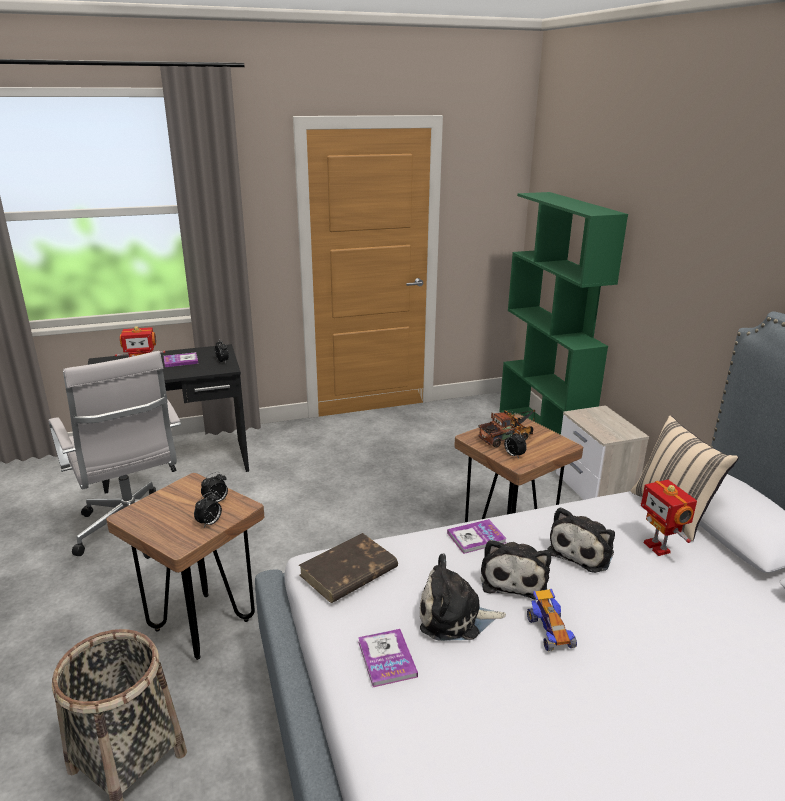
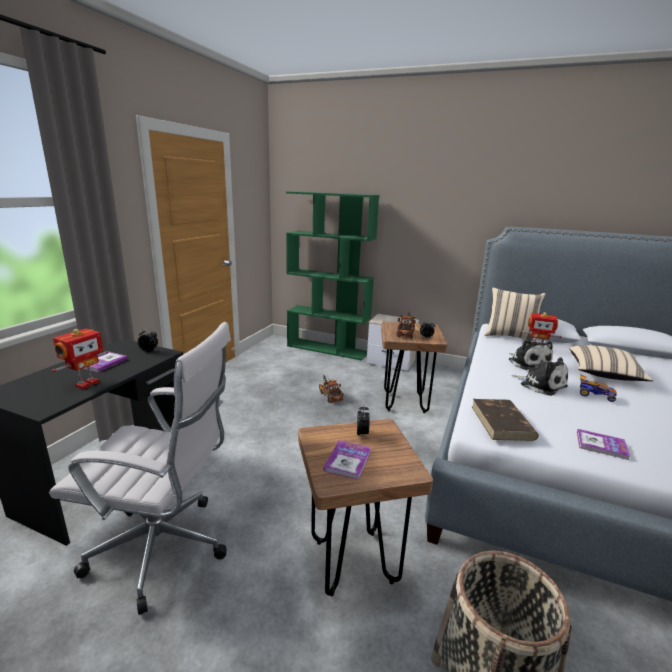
camera: 50 degrees left, 5 degrees down
alarm clock [194,492,222,528] -> none
plush toy [420,554,506,641] -> none
book [447,519,507,554] -> book moved to [323,440,371,480]
none -> toy truck [319,374,344,403]
none -> beige pillow [569,345,654,381]

